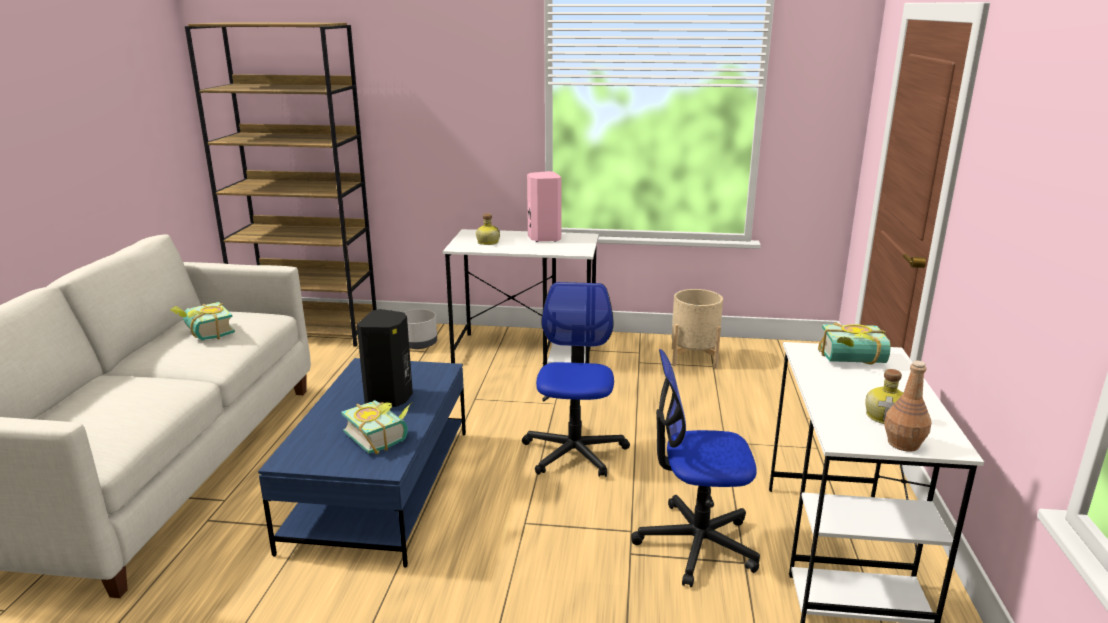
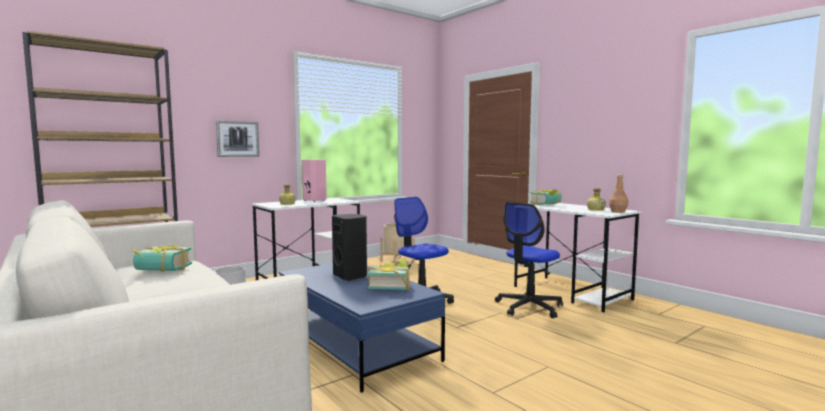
camera: 45 degrees left, 15 degrees down
none -> picture [216,120,259,157]

